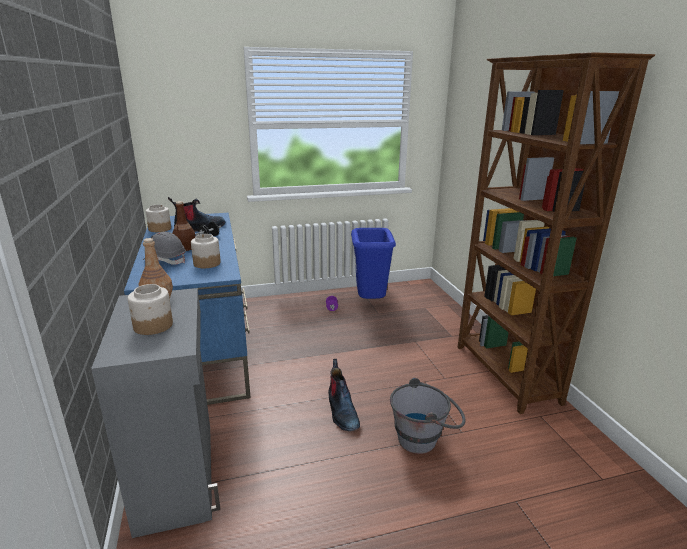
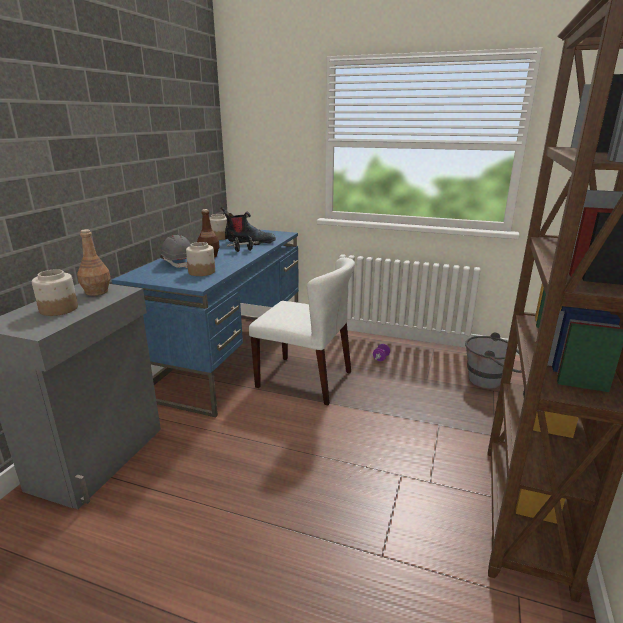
camera: 35 degrees right, 0 degrees up
boot [328,359,360,431] -> none
blue trash can [351,228,396,299] -> none
grey bucket [390,378,466,454] -> grey bucket moved to [465,332,522,389]
none -> white chair [249,257,355,406]

